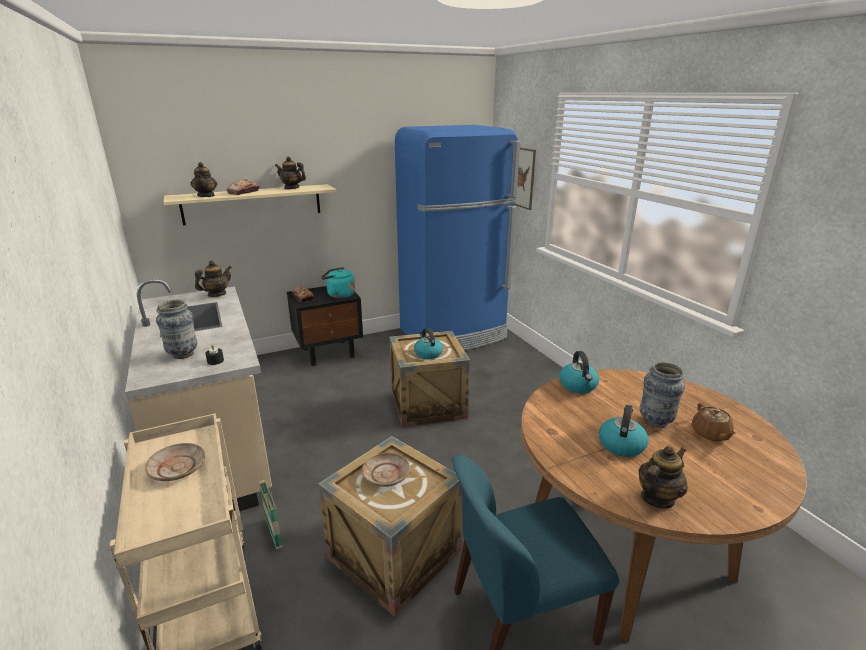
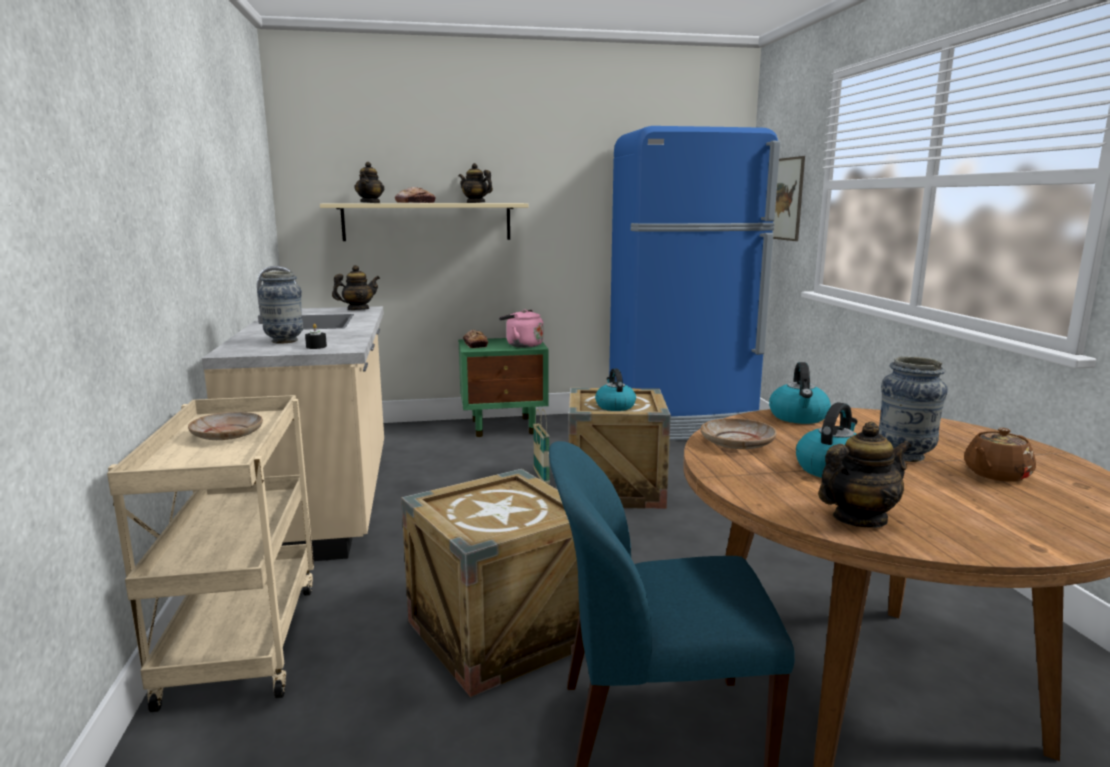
camera: 15 degrees right, 10 degrees down
basket [259,473,283,549] -> basket moved to [533,409,550,484]
black nightstand [287,286,363,366] -> green nightstand [458,338,549,437]
turquoise kettle [321,267,355,298] -> pink kettle [499,309,544,348]
beige plate [362,453,410,487] -> beige plate moved to [701,418,776,449]
brown teapot [692,403,736,442] -> brown teapot turned 45 degrees clockwise [964,428,1036,482]

